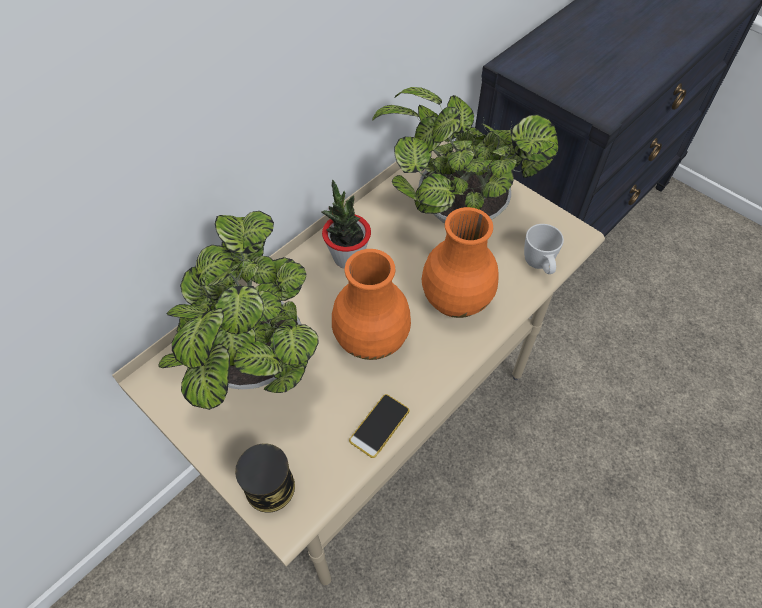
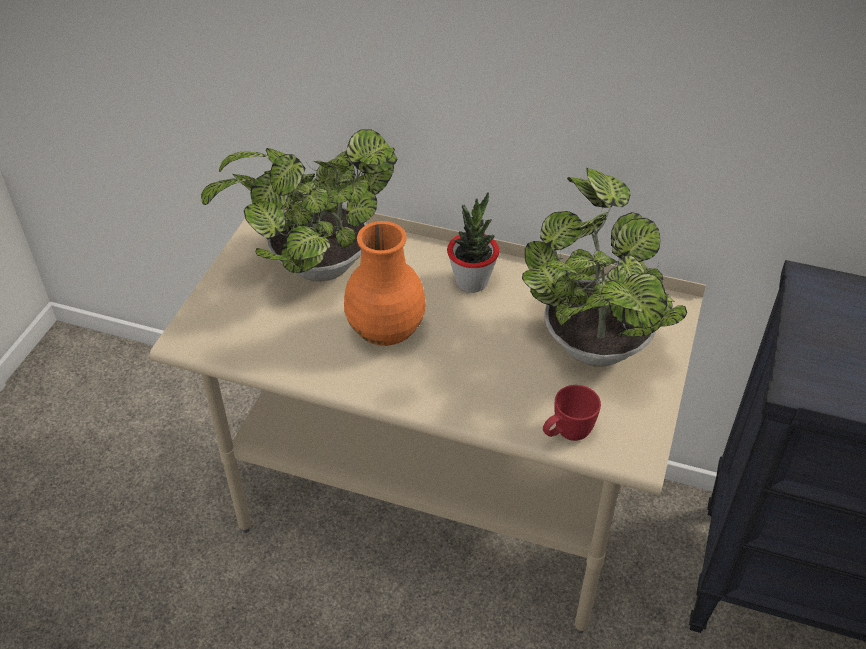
camera: 65 degrees right, 10 degrees down
can [235,443,295,513] -> none
phone [349,394,410,458] -> none
orange vase [422,207,499,318] -> none
white mug [524,224,564,274] -> red mug [543,385,601,441]

